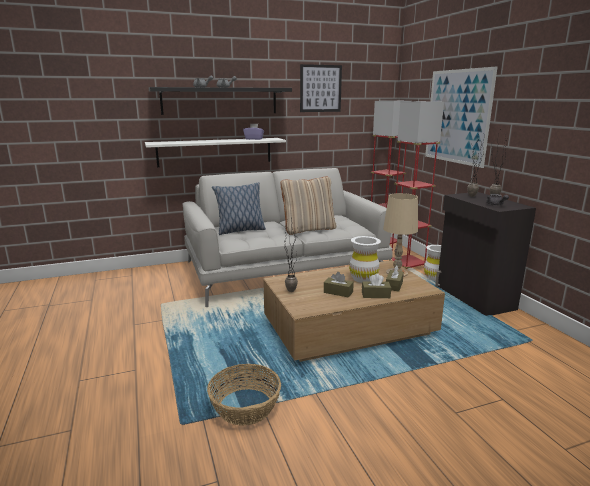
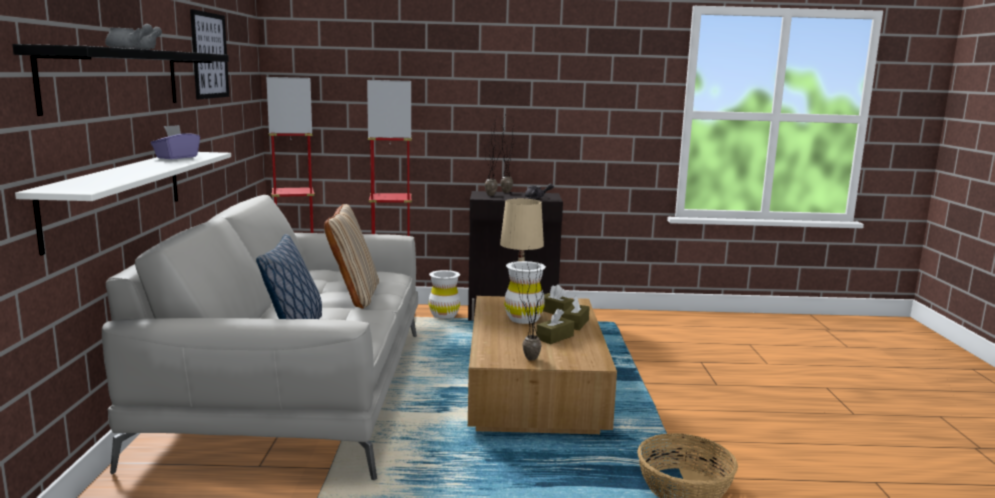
camera: 70 degrees left, 5 degrees down
picture [425,66,498,168] -> none

